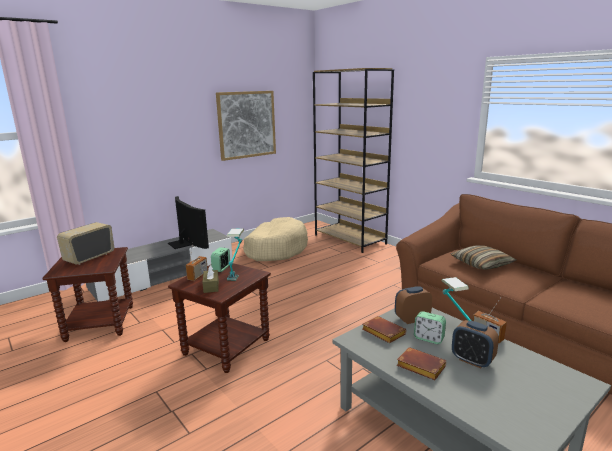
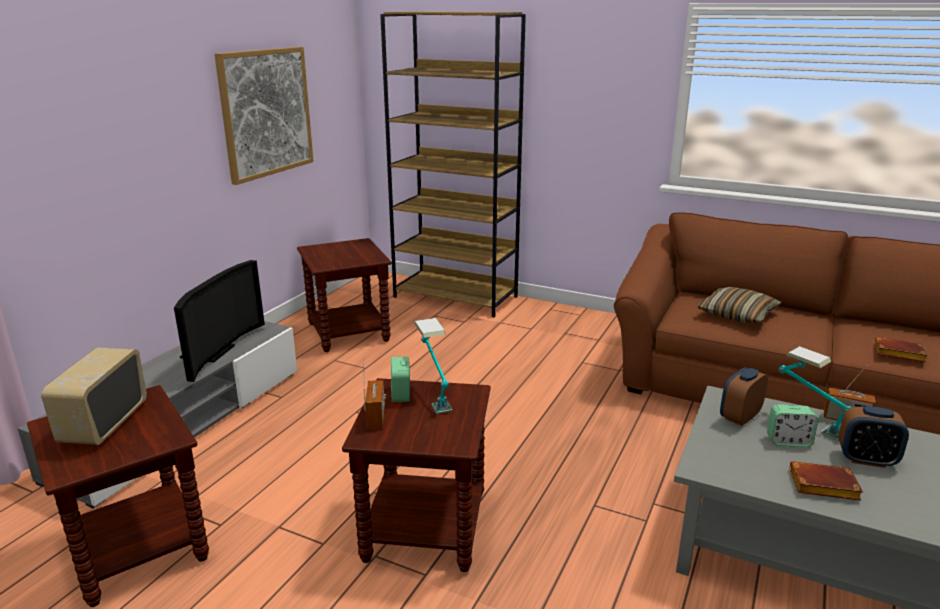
camera: 25 degrees left, 5 degrees up
television [168,196,209,249] -> television turned 75 degrees clockwise [174,260,265,382]
brown tissue box [202,265,219,293] -> none
beige dog bed [243,217,308,261] -> brown side table [297,238,392,352]
brown book [362,316,406,343] -> brown book moved to [874,337,928,362]

